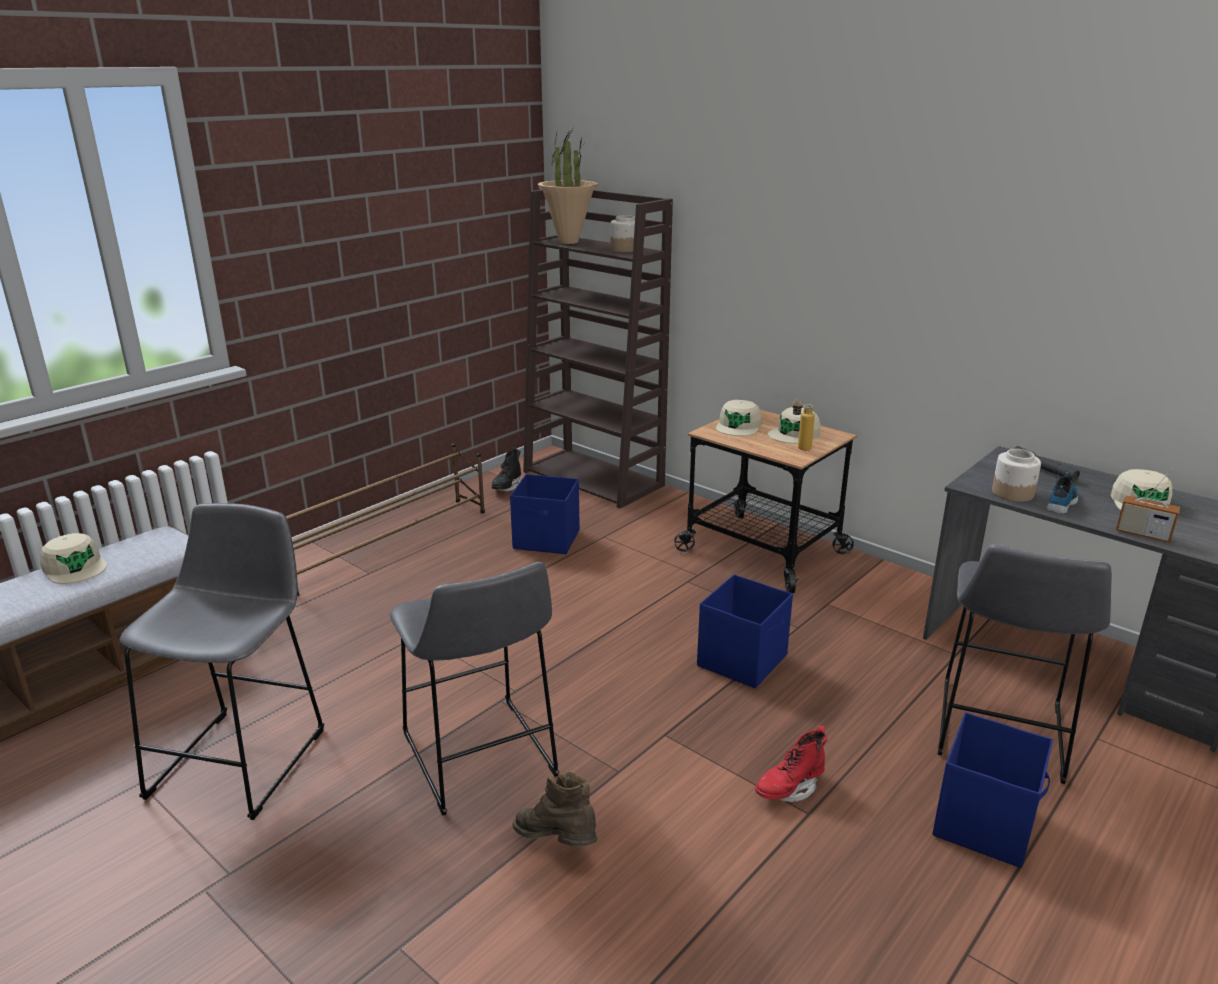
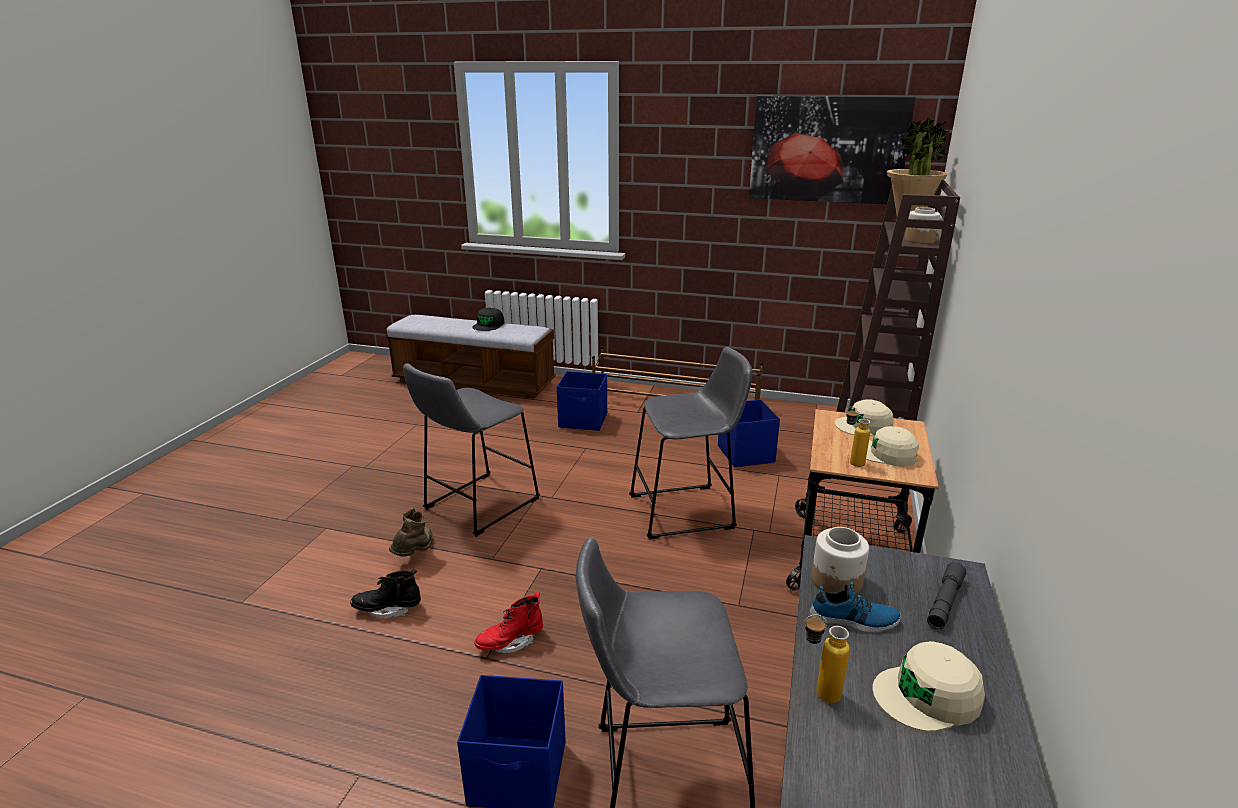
camera: 65 degrees right, 0 degrees up
beige cap [40,533,107,584] -> black cap [473,308,504,331]
grey stool [120,503,324,820] -> grey stool moved to [629,347,753,539]
black boot [491,447,521,492] -> black boot moved to [350,569,421,618]
blue storage box [697,574,793,688] -> blue storage box moved to [557,371,607,431]
red boot [755,725,827,802] -> red boot turned 60 degrees counterclockwise [474,592,543,653]
radio [1116,468,1180,543] -> bottle [804,614,850,703]
none -> picture [749,96,916,204]

